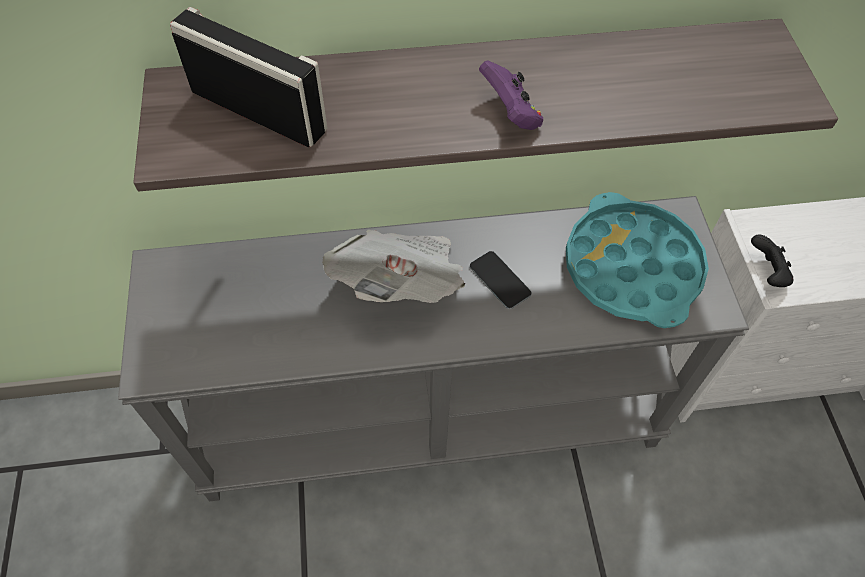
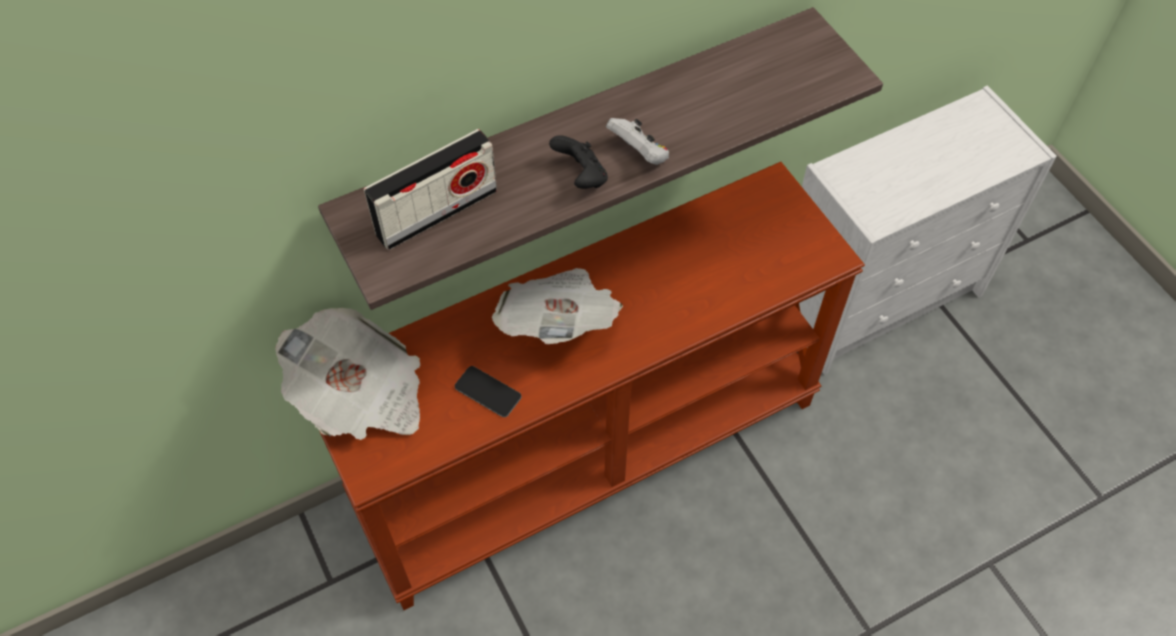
camera: 20 degrees left, 0 degrees up
grey console table [118,196,749,501] -> brown console table [320,162,865,610]
radio [170,7,328,148] -> radio turned 135 degrees clockwise [364,129,497,250]
phone [470,251,532,309] -> phone moved to [455,366,521,417]
purple game controller [479,60,543,130] -> white game controller [606,118,669,165]
turquoise tray [566,192,709,328] -> none
black game controller [751,234,793,287] -> black game controller moved to [549,135,608,189]
none -> newspaper [275,308,421,440]

